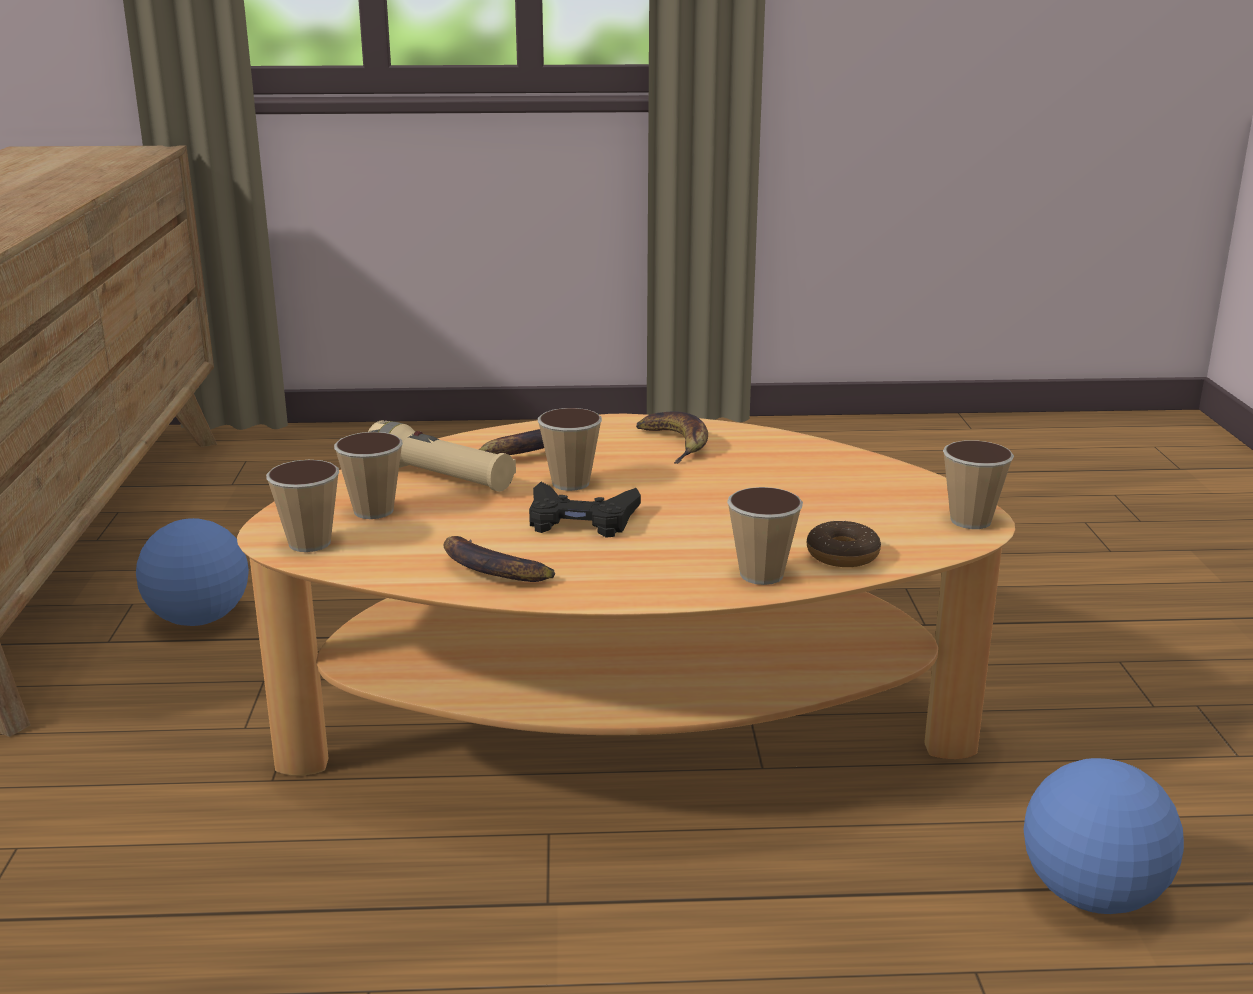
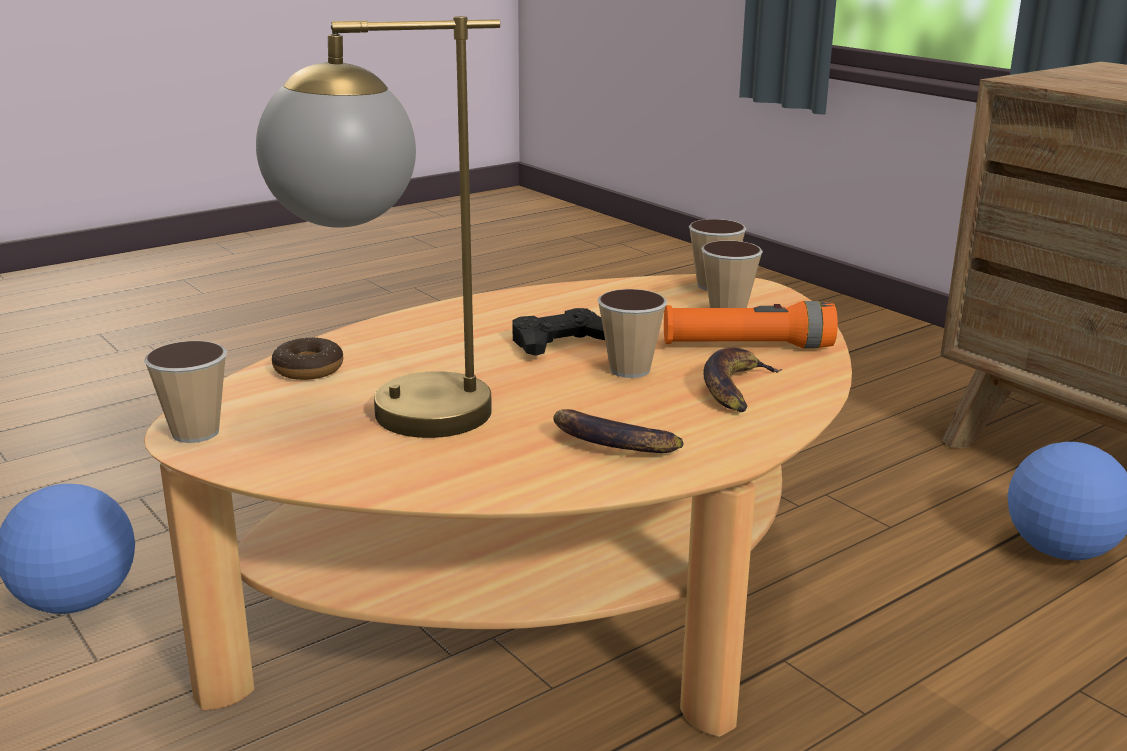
camera: 145 degrees right, 0 degrees up
beige flashlight [368,421,516,492] -> orange flashlight [664,301,838,348]
banana [444,536,555,582] -> none
cup [727,487,803,585] -> none
none -> table lamp [256,16,500,438]

